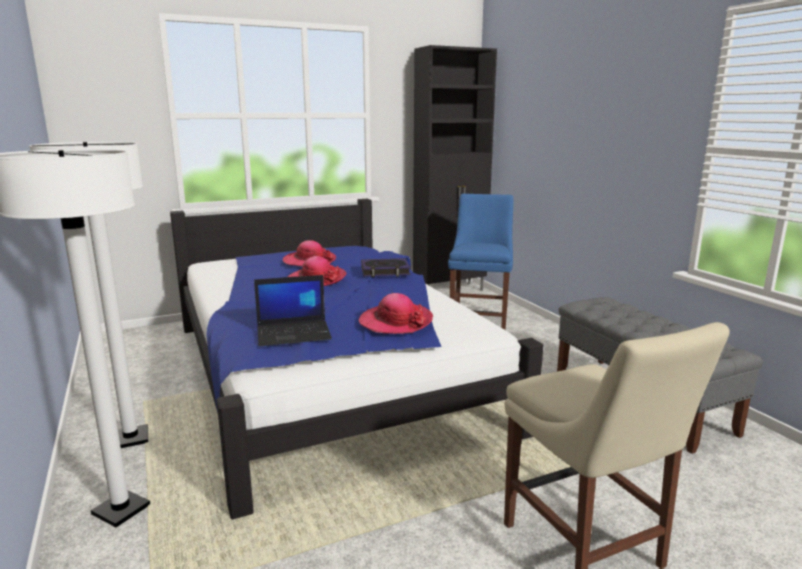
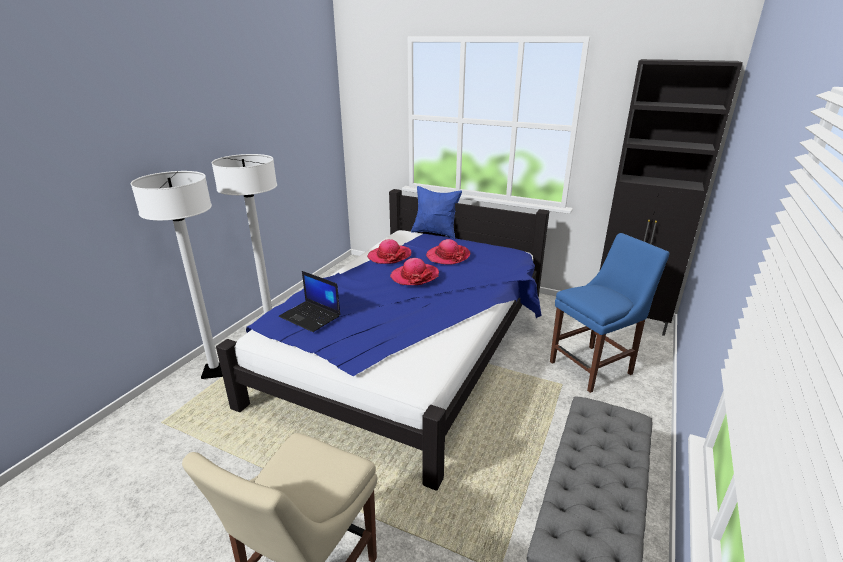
camera: 50 degrees right, 10 degrees up
hat [359,293,433,334] -> hat moved to [367,239,411,264]
book [361,258,410,277] -> none
none -> blue pillow [411,186,462,239]

